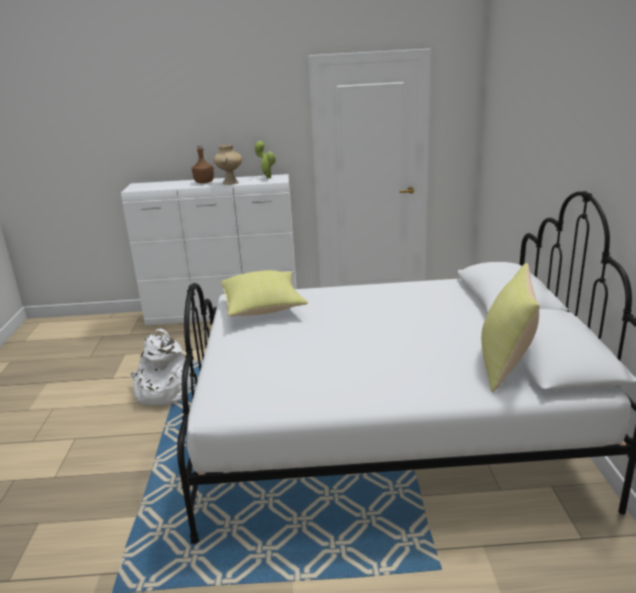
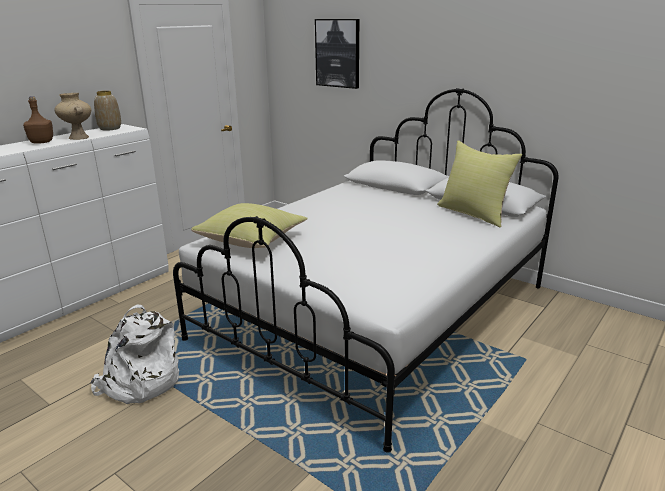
camera: 50 degrees left, 0 degrees up
potted plant [254,141,276,178] -> vase [94,91,121,131]
none -> picture [315,19,359,89]

